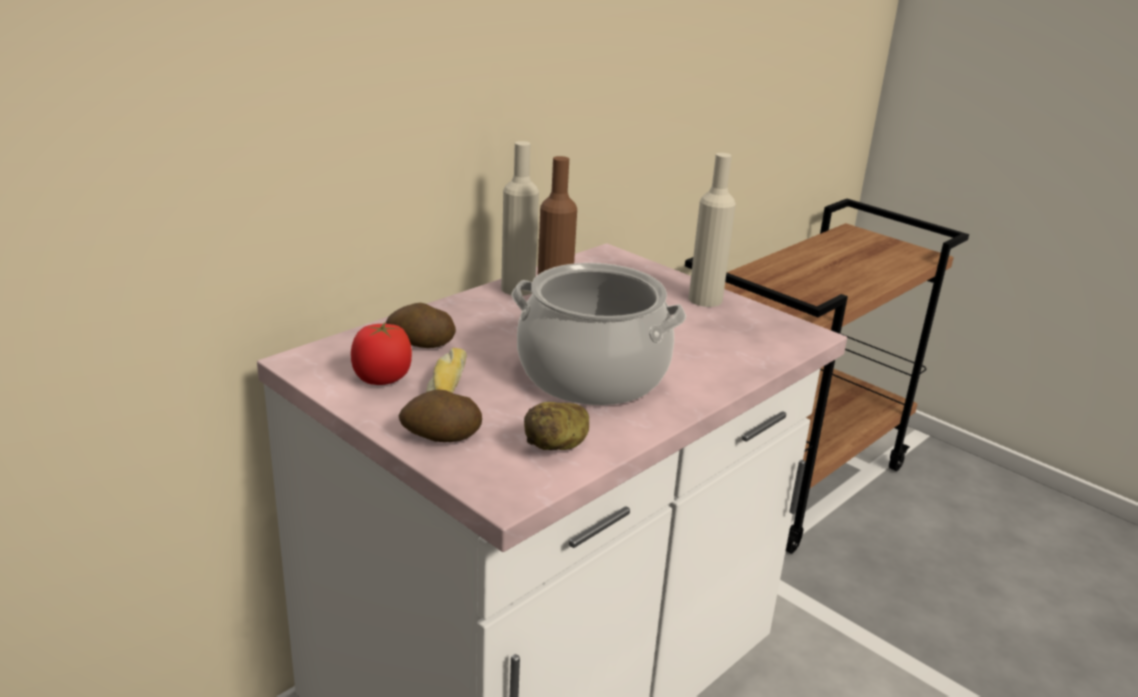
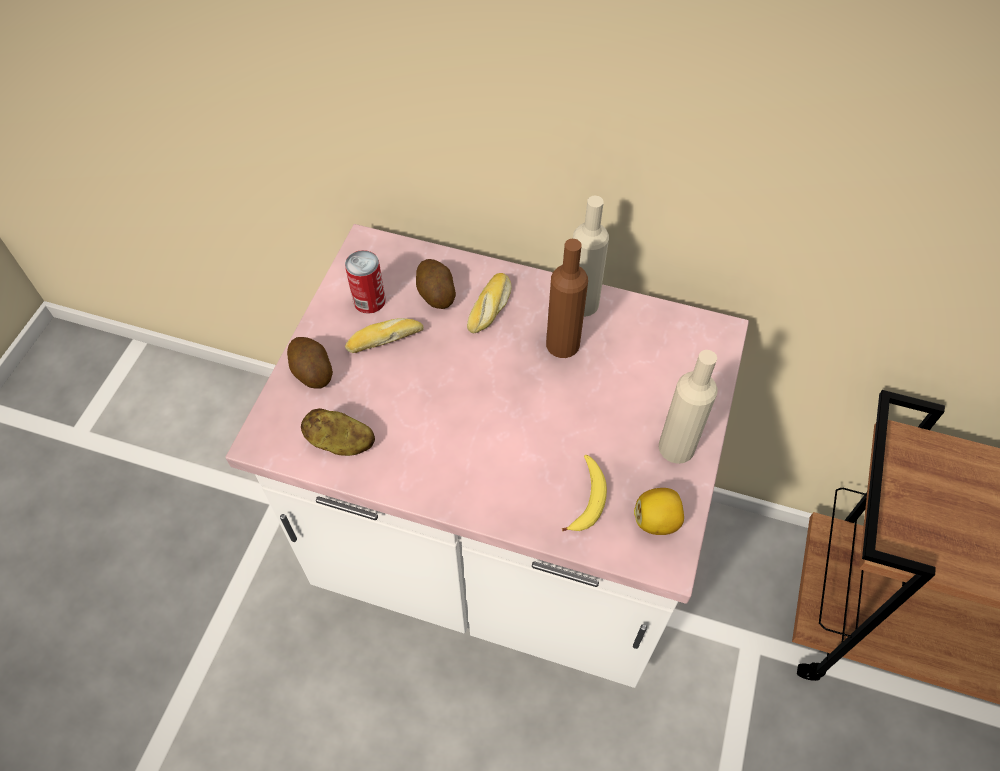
camera: 65 degrees right, 30 degrees up
tomato [351,322,412,385] -> can [345,250,386,314]
cooking pot [512,263,686,405] -> none
none -> bread [467,273,511,333]
none -> banana [562,455,607,531]
none -> lemon [634,488,684,535]

